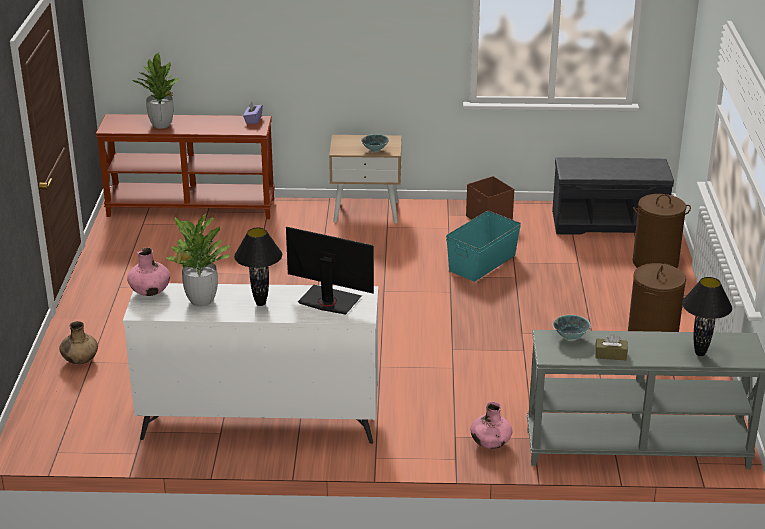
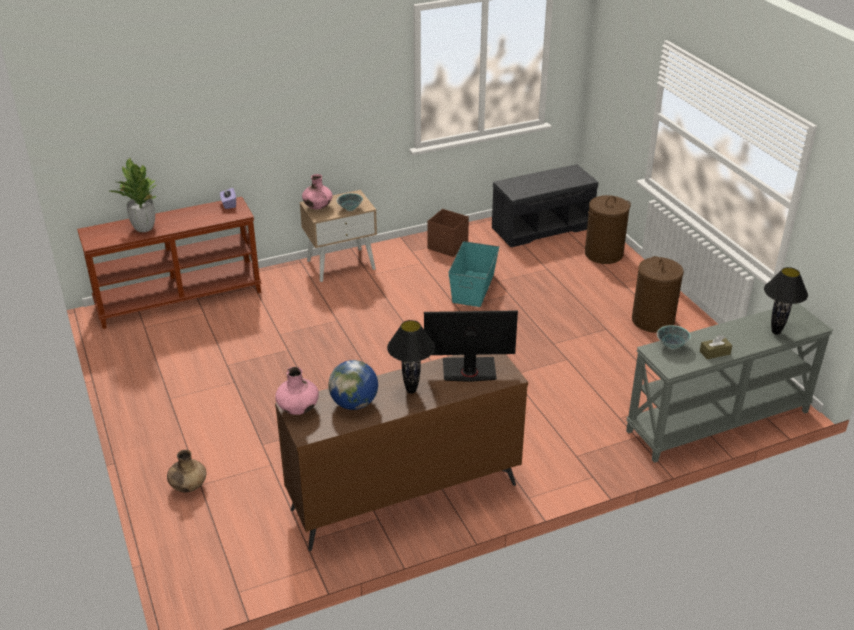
camera: 25 degrees left, 5 degrees up
white dresser [123,283,378,444] -> brown dresser [275,354,528,551]
potted plant [165,213,231,306] -> globe [328,360,378,410]
pink vase [470,402,512,449] -> pink vase moved to [302,174,333,209]

